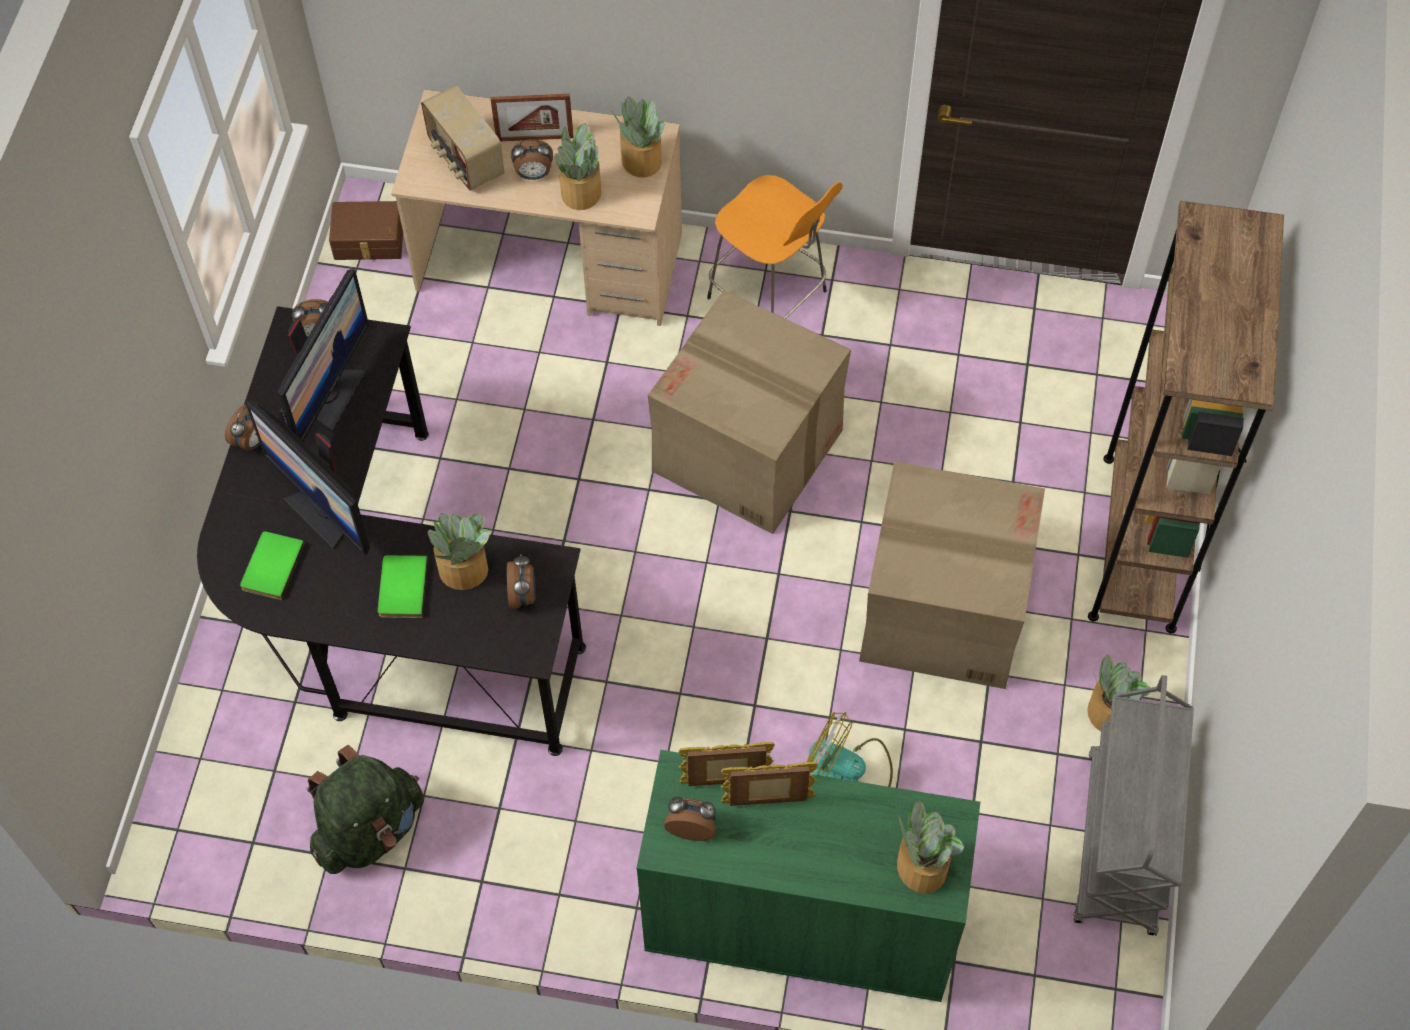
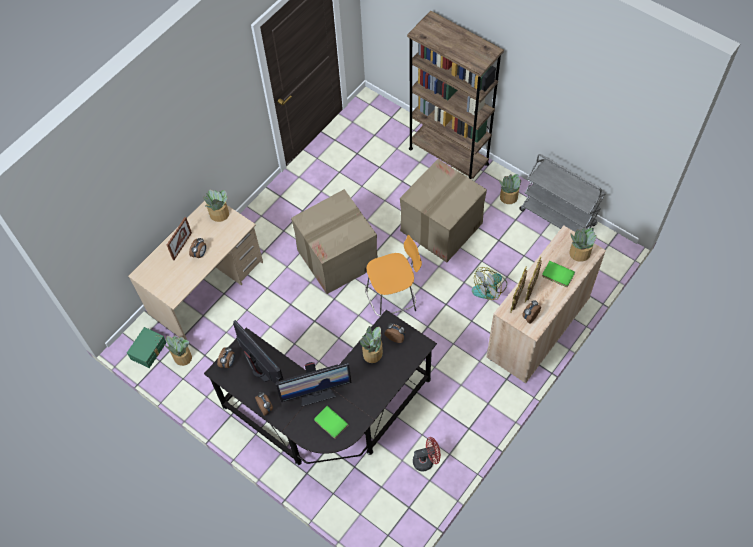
camera: 60 degrees left, 0 degrees up
green backpack [306,745,424,874] -> red fan [413,437,441,471]
brown storage box [329,201,403,260] -> green storage box [127,327,167,368]
green book [378,555,428,618] -> green book moved to [542,261,575,287]
radio [421,85,504,191] -> none
potted plant [554,123,601,210] -> potted plant moved to [164,336,192,366]
green cabinet [636,750,980,1002] -> beige cabinet [487,226,606,383]
orange stool [707,175,843,319] -> orange stool moved to [365,235,422,316]

